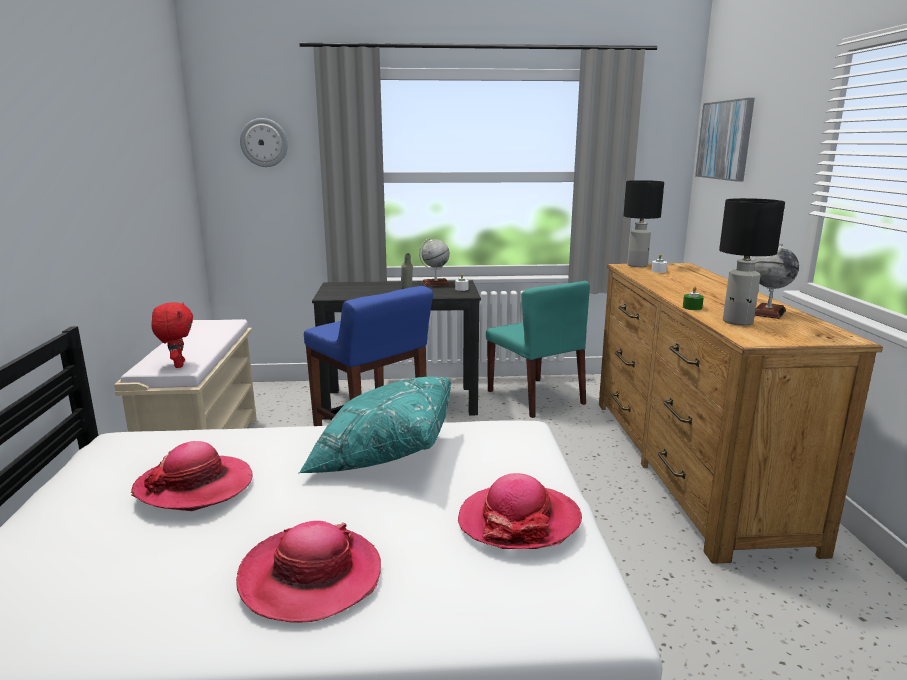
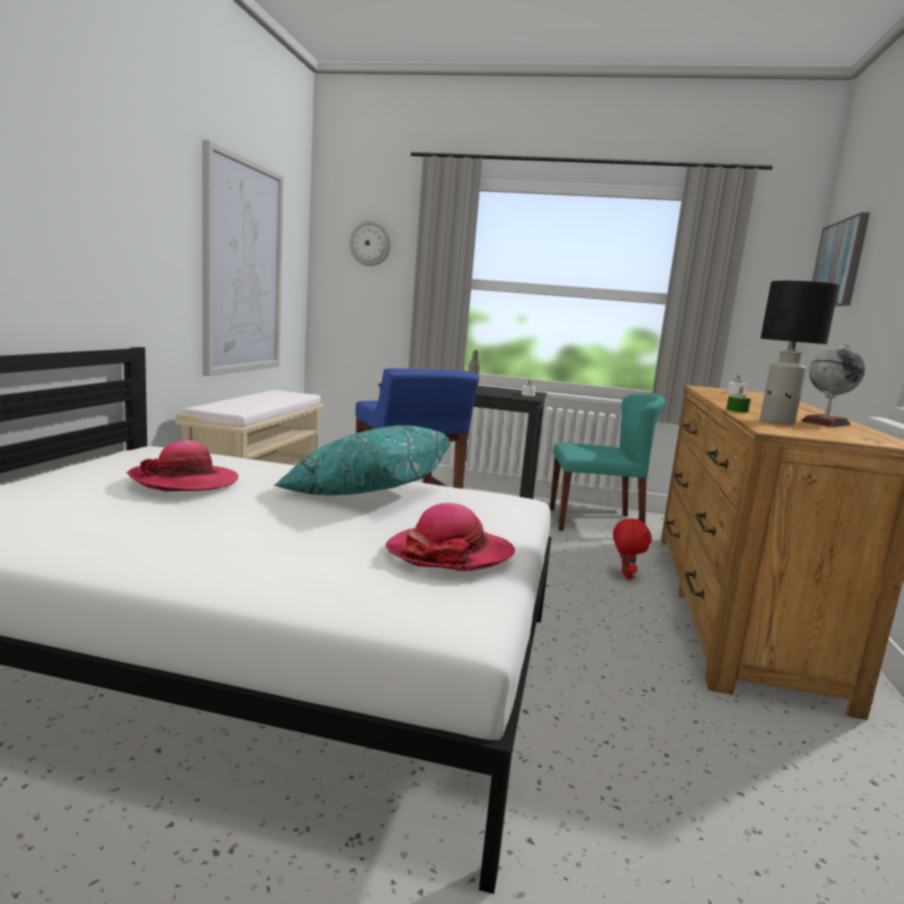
camera: 15 degrees right, 5 degrees down
red plush toy [151,302,193,368] -> red plush toy moved to [613,519,652,579]
hat [236,521,381,623] -> none
globe [419,238,450,286] -> none
turquoise chair [486,281,590,418] -> turquoise chair turned 75 degrees counterclockwise [550,393,665,531]
black table lamp [623,180,664,267] -> none
none -> picture [202,140,284,376]

